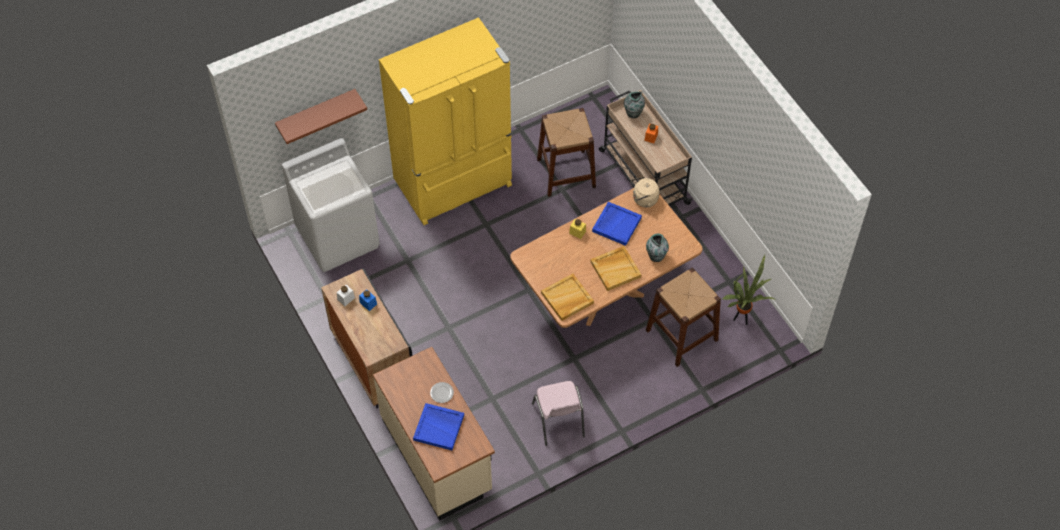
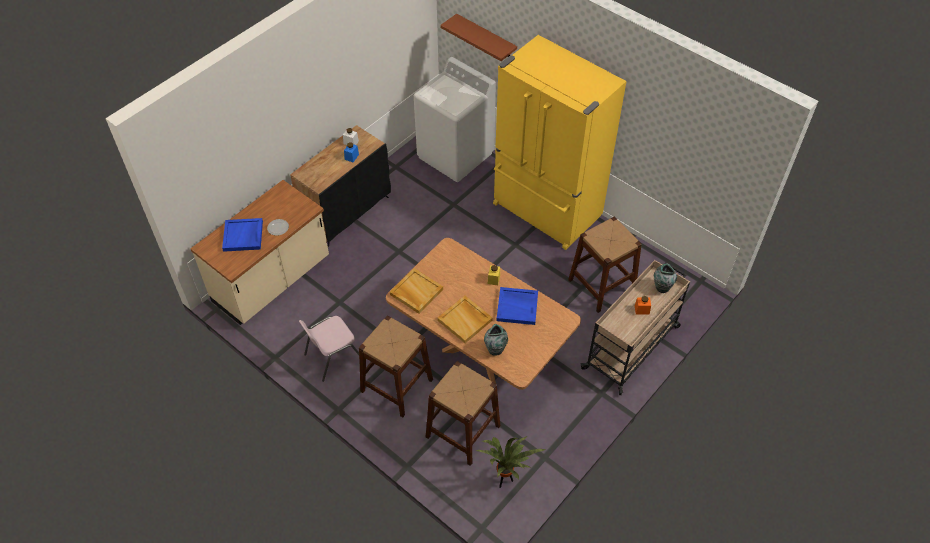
camera: 70 degrees right, 5 degrees down
beige kettle [630,177,659,207] -> none
none -> brown stool [359,315,433,417]

